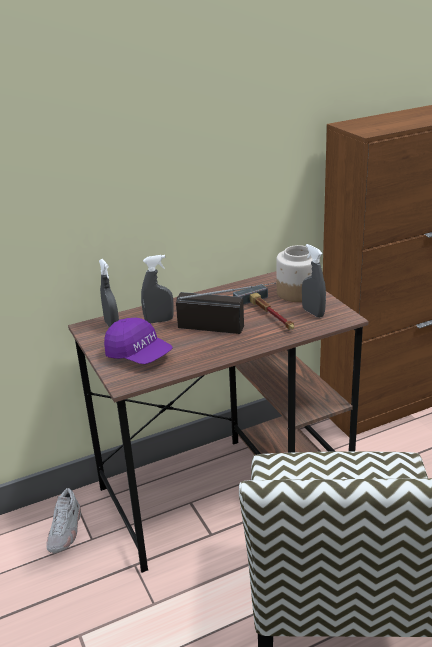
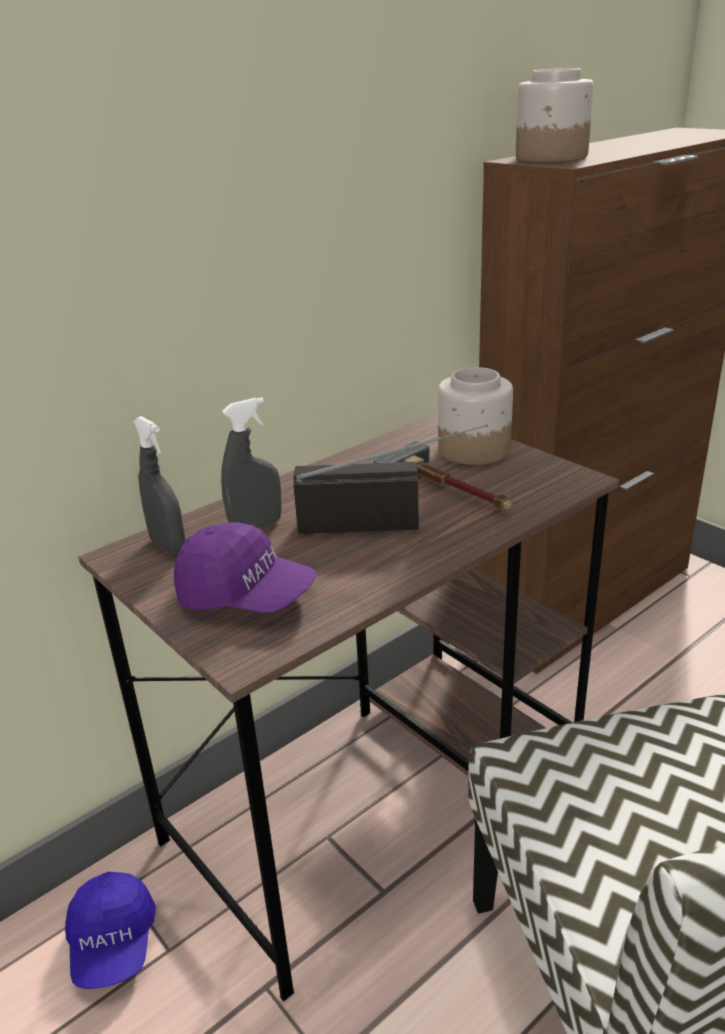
camera: 15 degrees left, 0 degrees up
white shoe [46,488,81,553] -> blue cap [65,872,156,989]
grey spray bottle [302,244,326,318] -> none
none -> jar [516,68,594,162]

